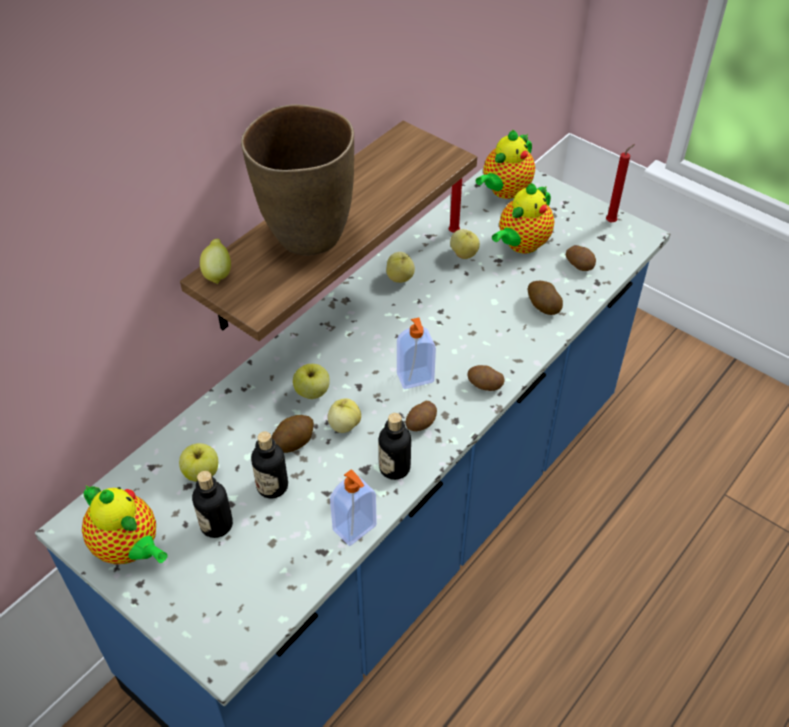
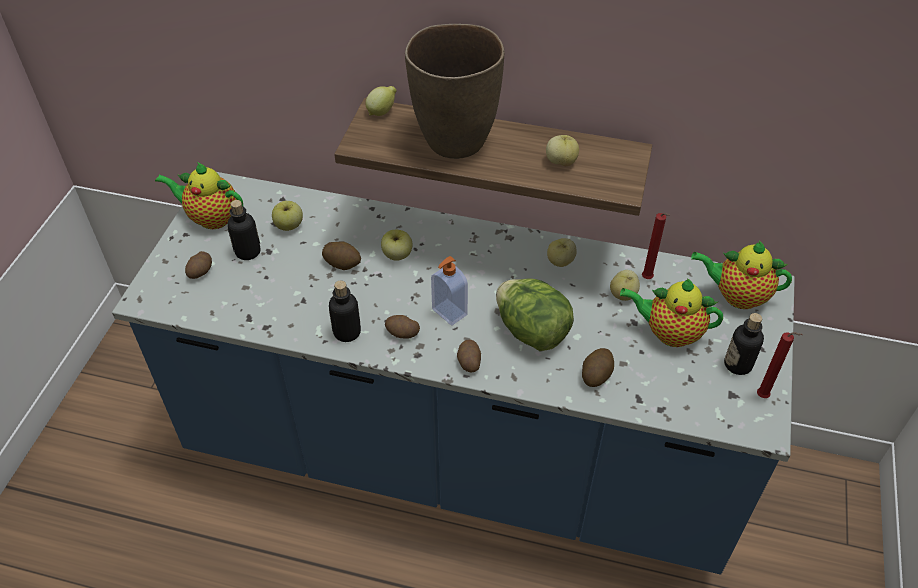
camera: 65 degrees right, 0 degrees up
teapot [82,485,168,564] -> teapot turned 90 degrees clockwise [155,162,243,229]
bottle [251,431,288,498] -> bottle moved to [724,313,764,375]
apple [328,398,361,433] -> apple moved to [546,135,579,166]
soap dispenser [330,469,377,546] -> none
potato [566,245,596,271] -> potato moved to [185,251,212,279]
none -> lettuce [496,278,574,351]

